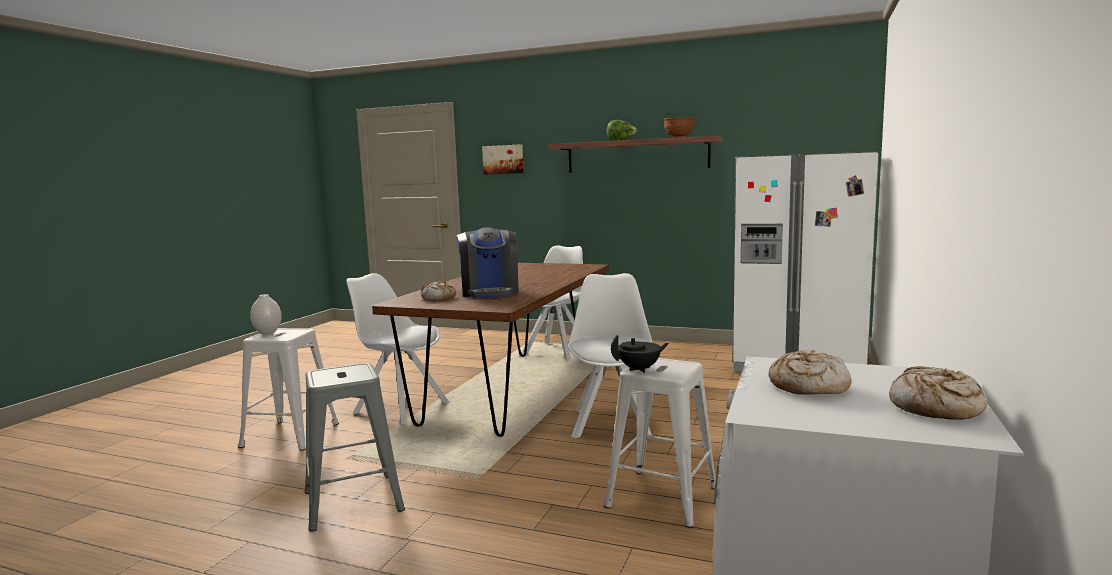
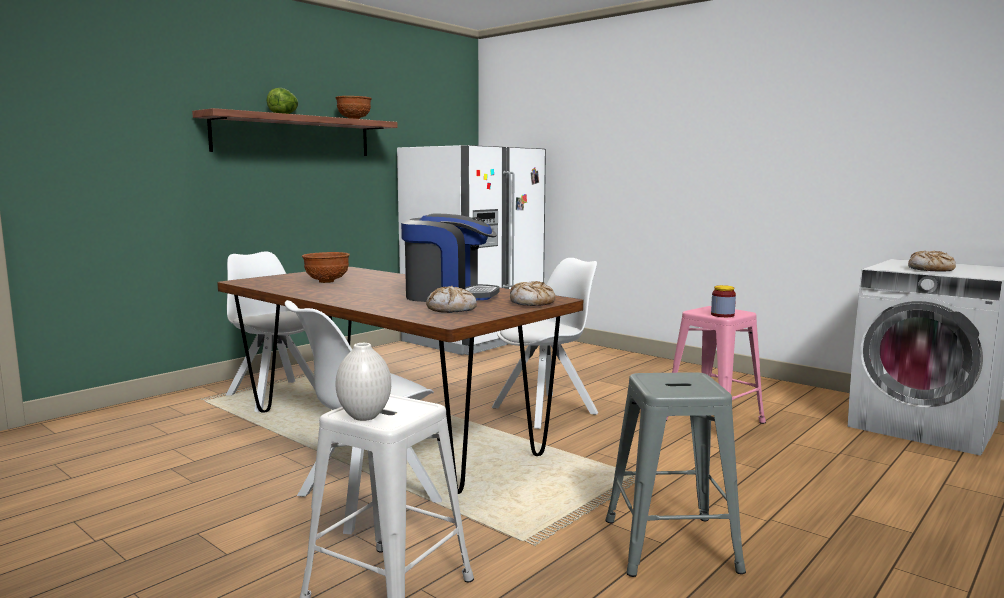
camera: 70 degrees left, 0 degrees up
picture [482,144,524,174] -> none
white chair [568,273,653,439] -> white chair turned 120 degrees clockwise [492,258,598,429]
white stool [604,358,716,528] -> pink stool [666,306,766,424]
black teapot [611,335,669,373] -> jar [711,285,736,317]
bread [889,366,987,420] -> bread moved to [510,281,556,306]
none -> brown bowl [302,252,350,283]

